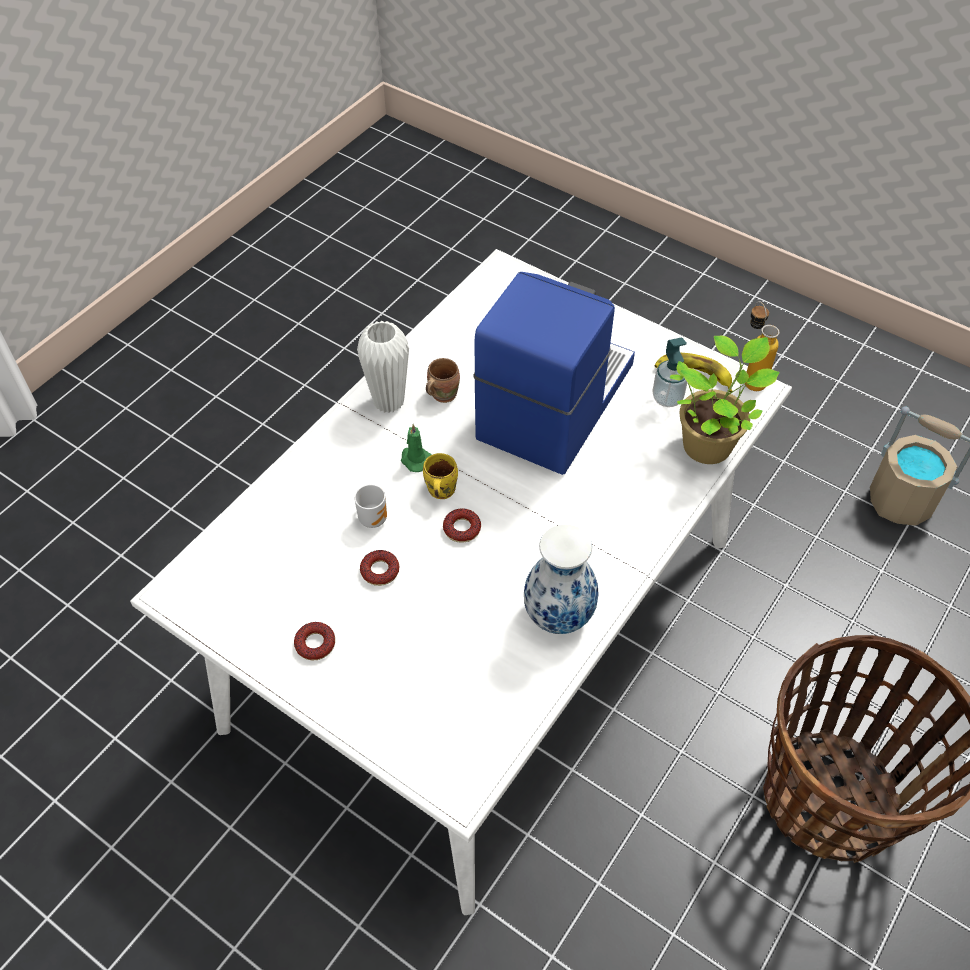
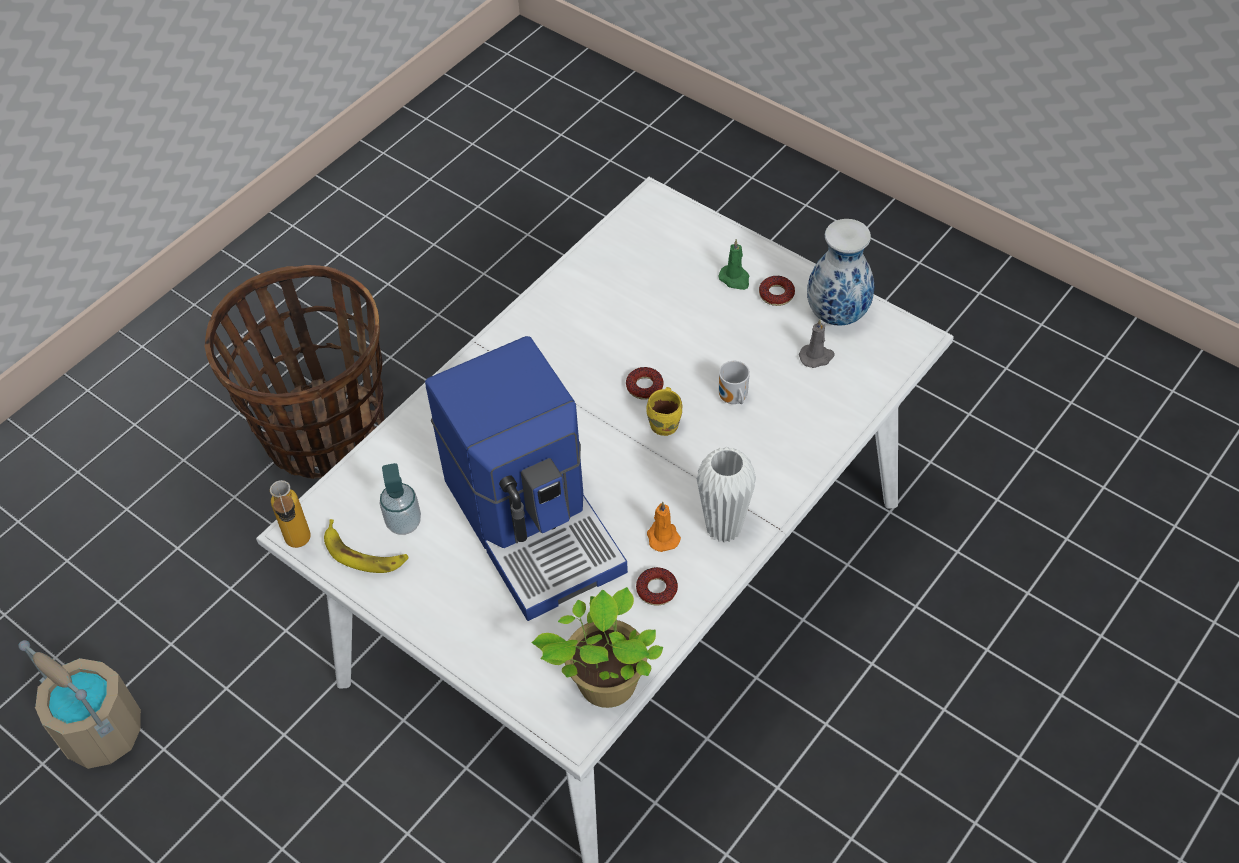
camera: 175 degrees left, 0 degrees up
donut [360,550,399,586] -> donut moved to [636,567,678,606]
green candle [401,424,432,472] -> green candle moved to [718,239,749,290]
brown mug [426,358,460,403] -> orange candle [647,502,681,552]
coffee machine [473,272,635,475] -> coffee machine turned 60 degrees counterclockwise [425,336,628,621]
vase [524,524,598,634] -> vase moved to [807,219,874,326]
potted plant [670,336,780,464] -> potted plant moved to [532,587,663,708]
none -> grey candle [799,319,834,368]

